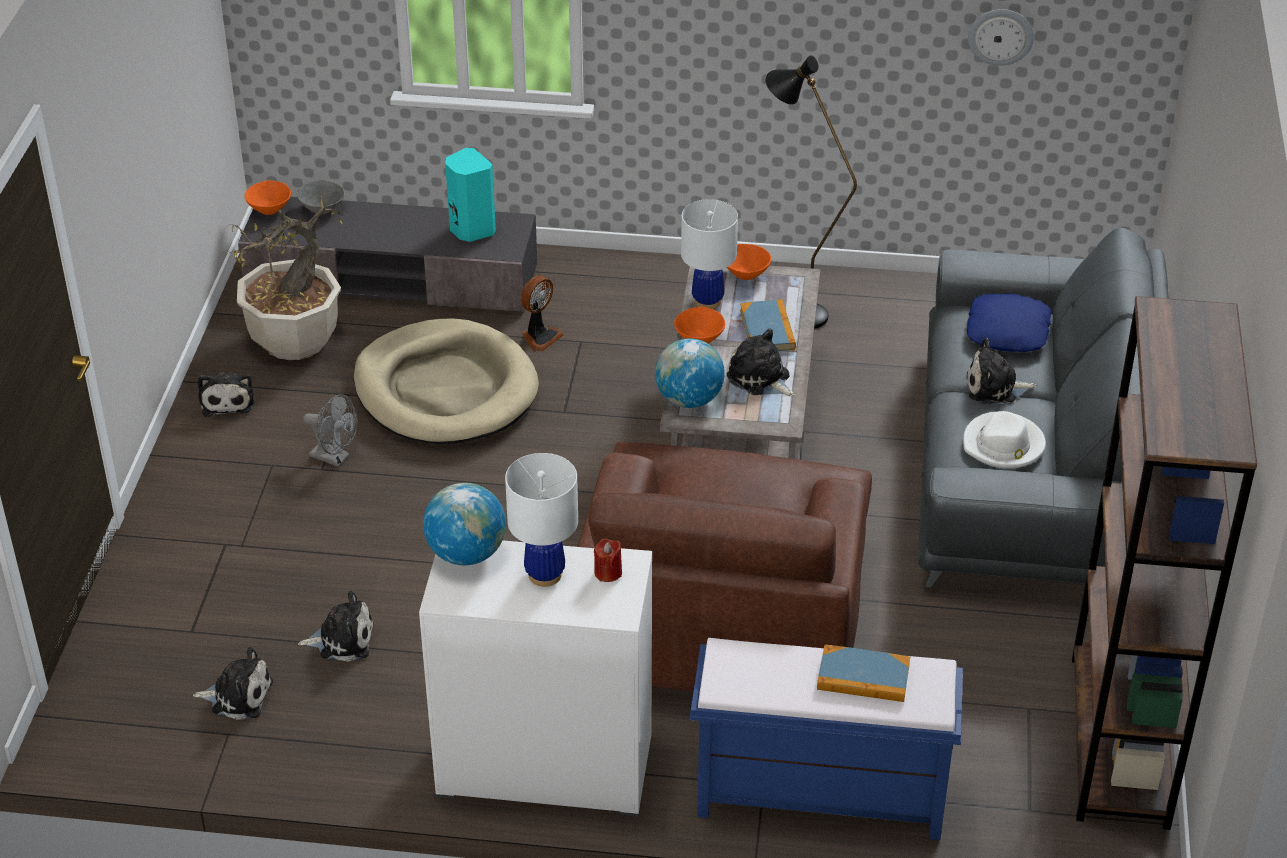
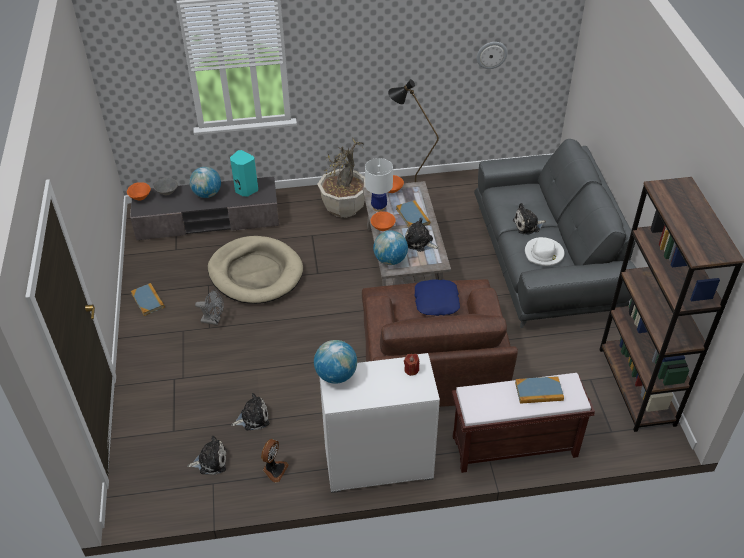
camera: 15 degrees left, 5 degrees up
plush toy [198,372,255,417] -> book [131,283,165,316]
potted plant [229,196,343,360] -> potted plant moved to [317,137,365,218]
white table lamp [505,453,578,587] -> none
fan [520,275,564,352] -> fan moved to [261,439,289,483]
blue bench [690,638,963,840] -> brown bench [452,373,595,473]
blue pillow [967,293,1051,352] -> blue pillow moved to [415,279,460,316]
none -> globe [189,167,221,198]

